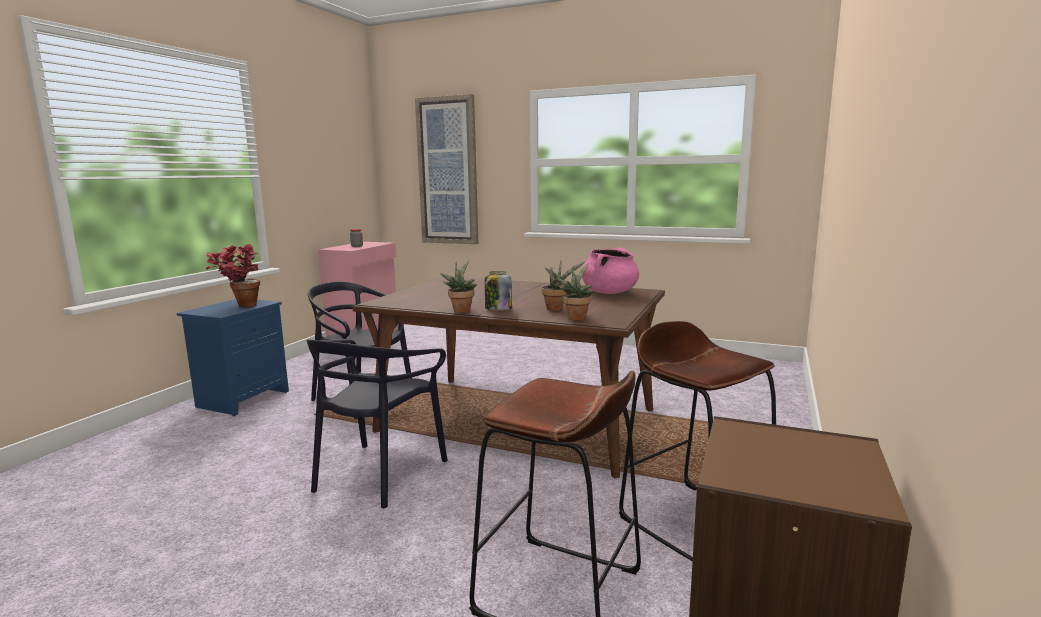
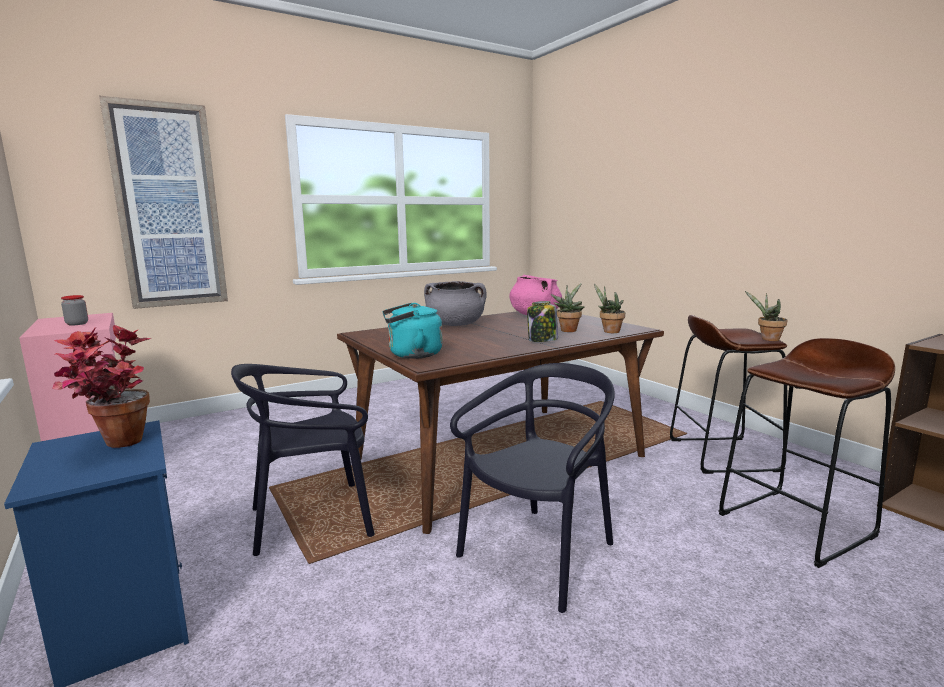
camera: 55 degrees left, 0 degrees up
black chair [307,339,448,508] -> black chair turned 105 degrees counterclockwise [450,363,615,613]
potted plant [440,259,477,313] -> potted plant moved to [745,291,788,341]
none -> turquoise kettle [383,303,443,359]
none -> grey cooking pot [424,281,486,326]

